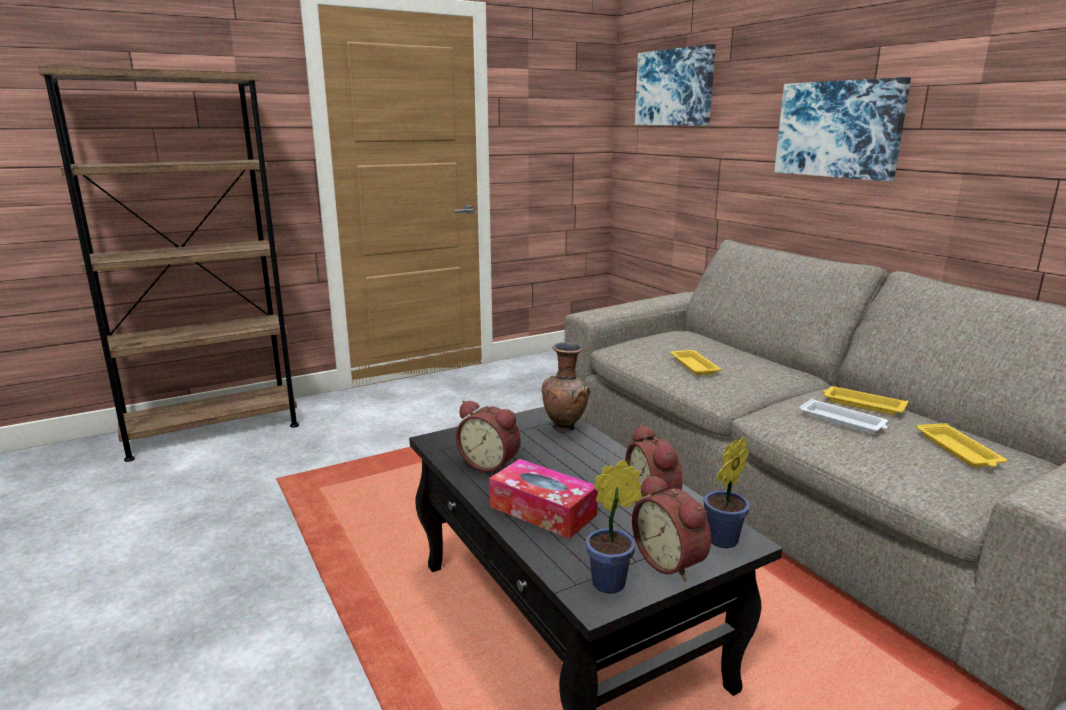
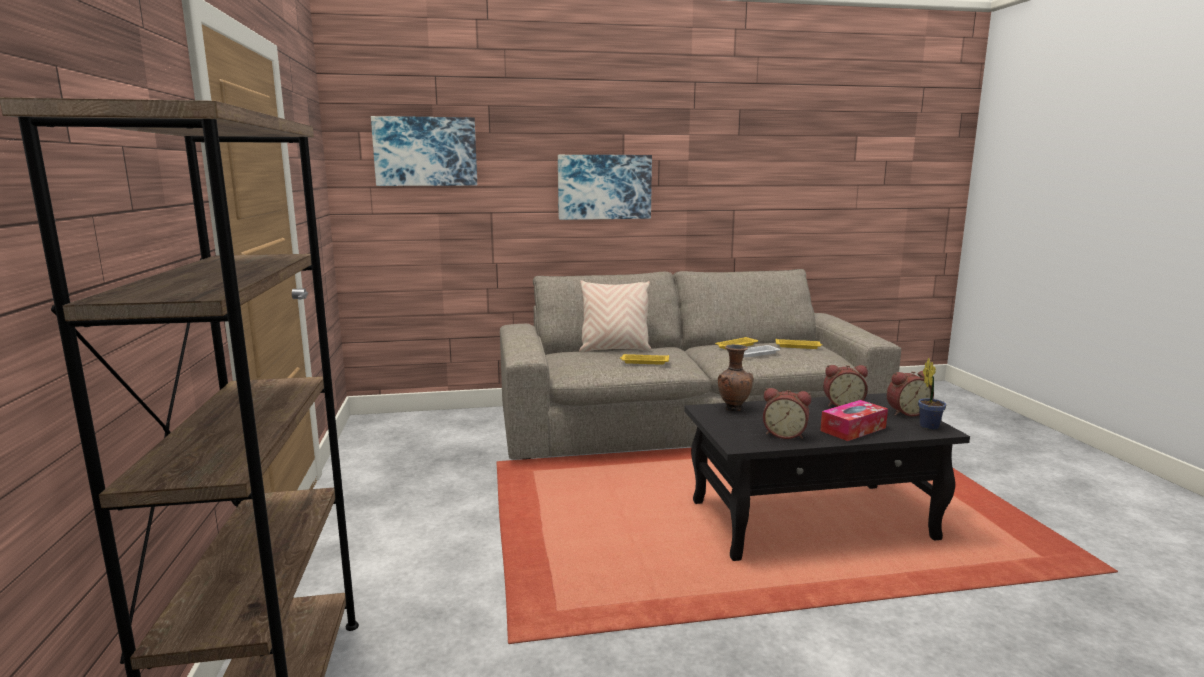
camera: 70 degrees left, 5 degrees down
alarm clock [456,400,521,472] -> alarm clock turned 60 degrees clockwise [763,388,811,439]
potted plant [704,437,750,548] -> none
none -> beige pillow [579,281,651,353]

